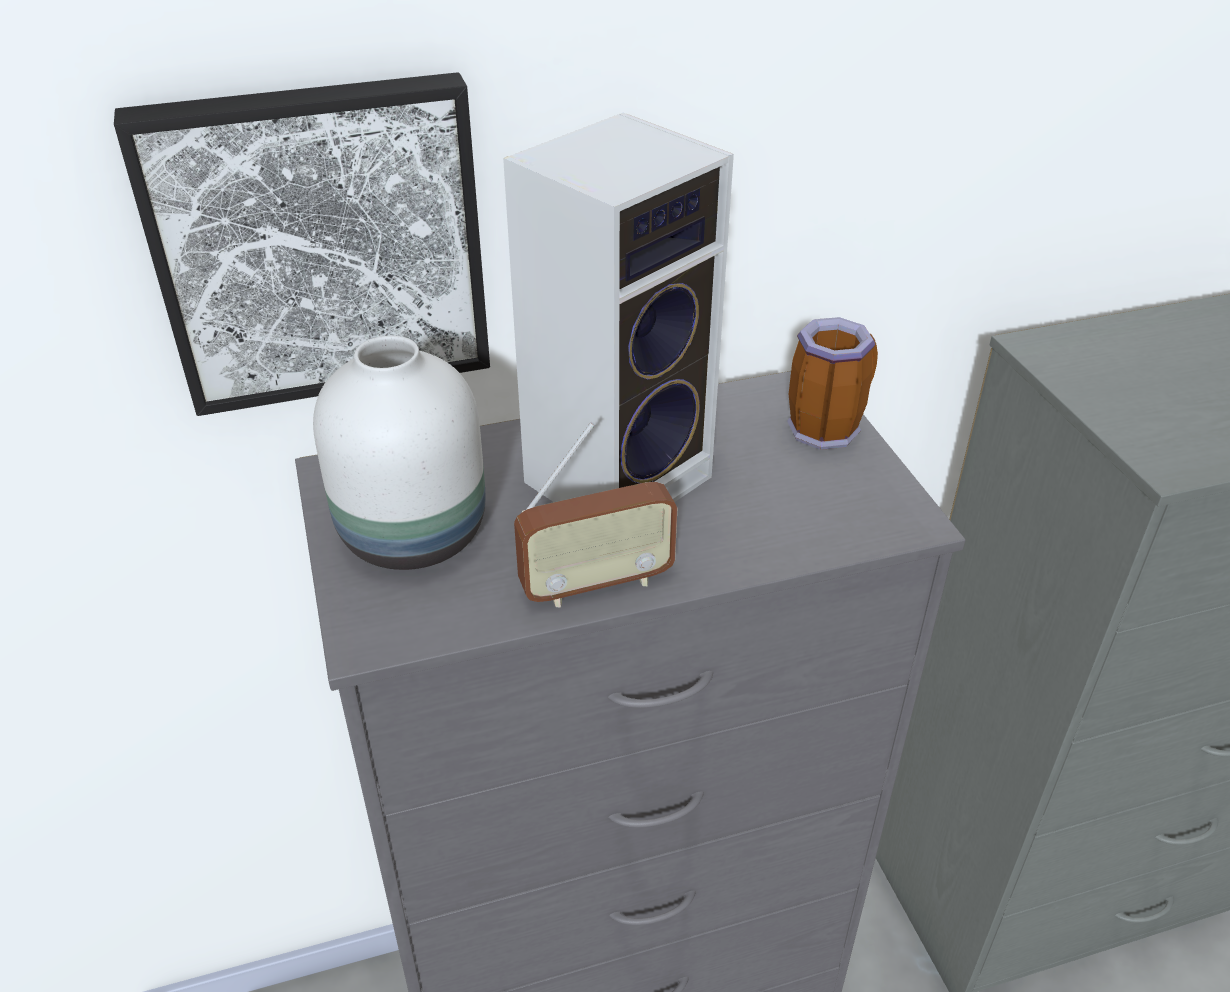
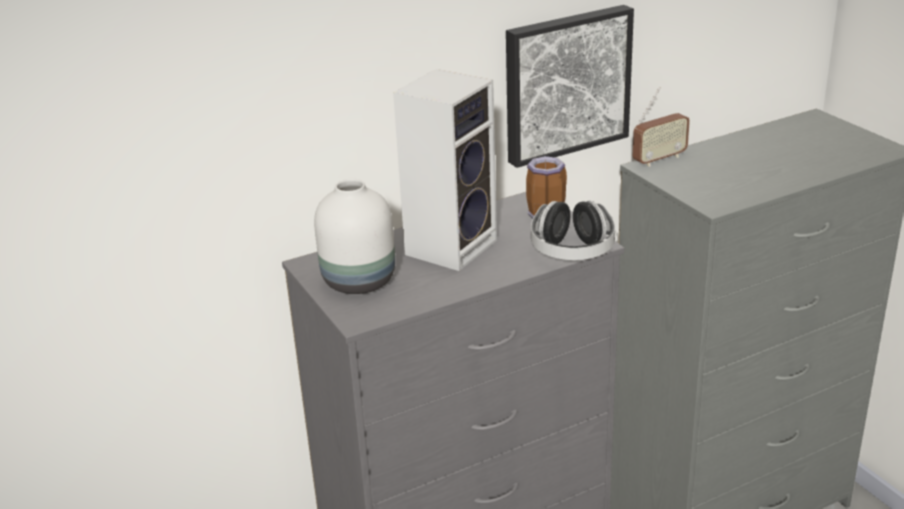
camera: 10 degrees left, 10 degrees down
picture [114,72,490,416] -> picture moved to [506,5,634,168]
radio [514,422,677,608] -> radio moved to [633,87,690,167]
none -> headphones [531,201,615,260]

